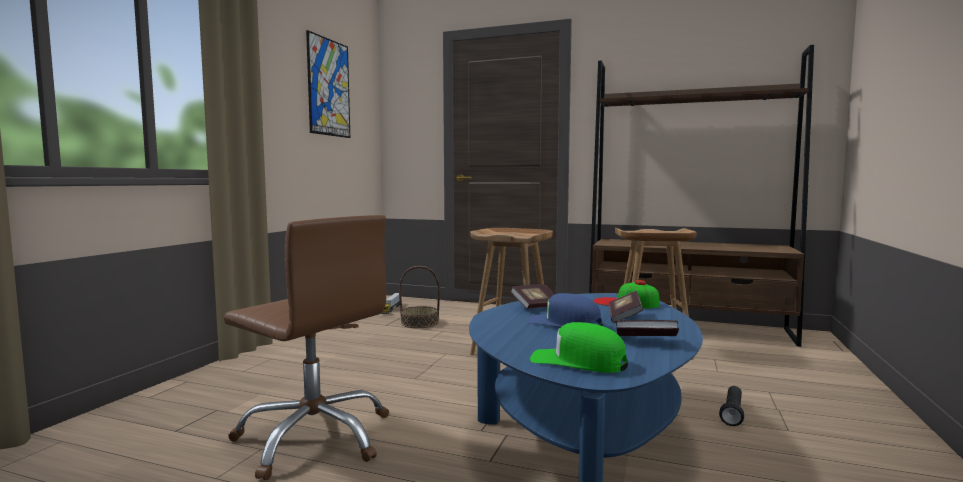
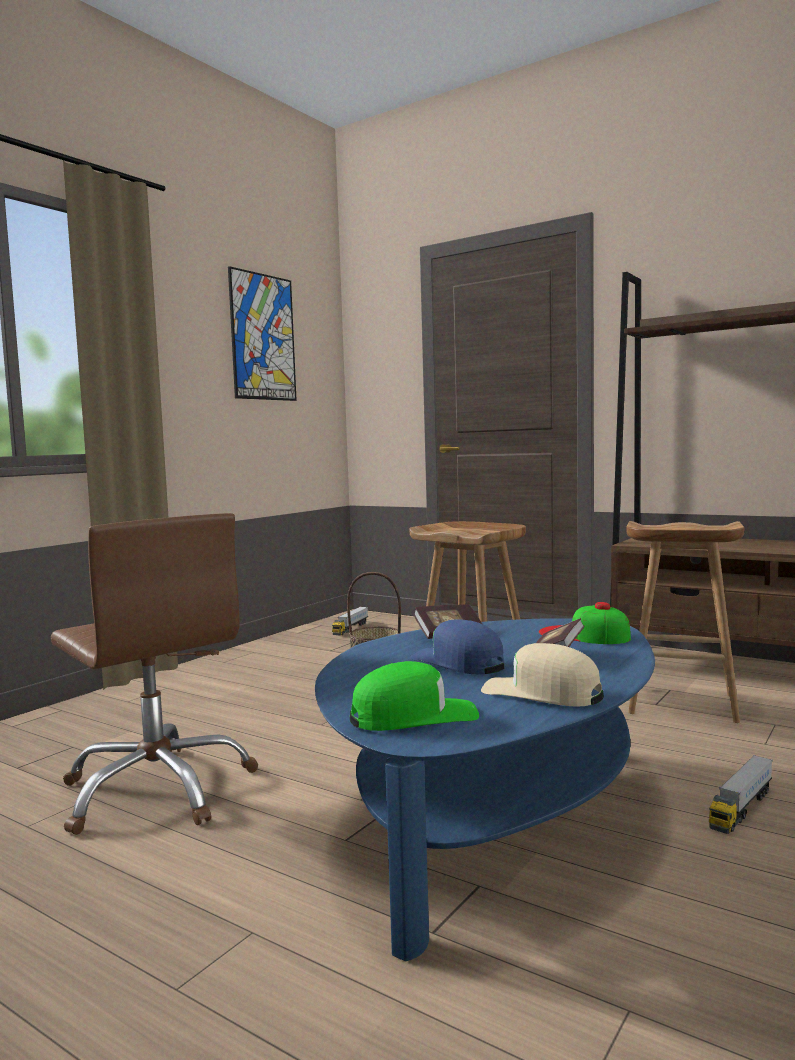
camera: 15 degrees right, 0 degrees up
green cap [530,322,628,373] -> green cap turned 120 degrees clockwise [350,661,479,731]
book [616,320,679,336] -> beige cap [481,643,604,707]
black flashlight [719,386,744,426] -> toy truck [709,755,773,834]

